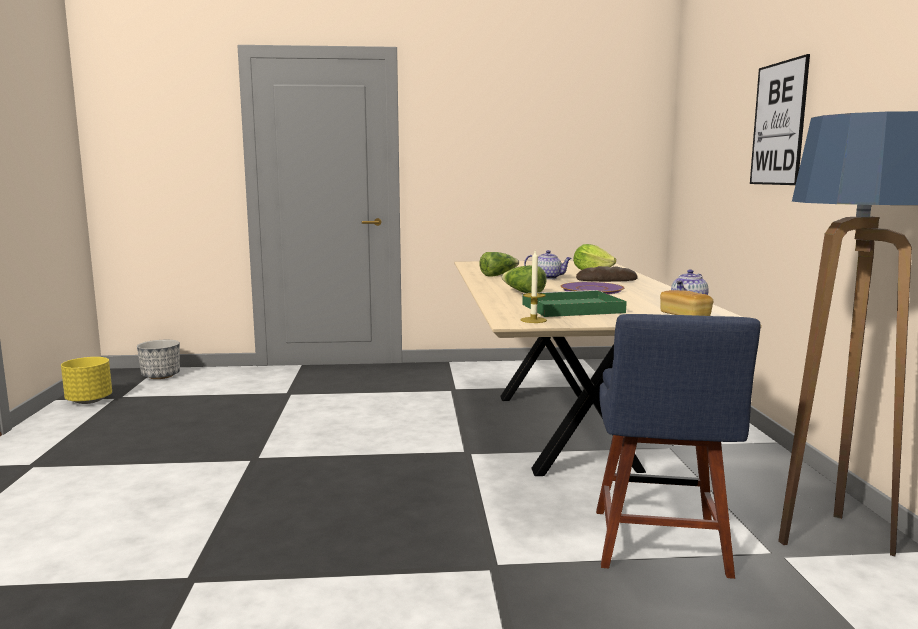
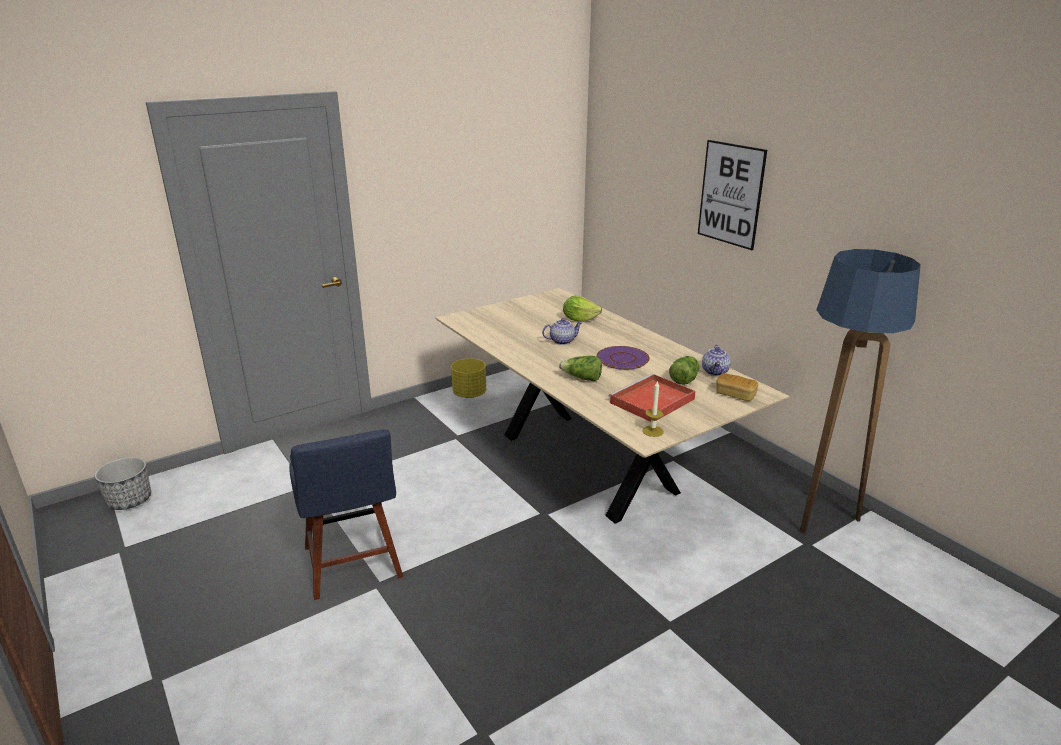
camera: 30 degrees left, 15 degrees up
yellow planter [61,357,112,404] -> yellow planter moved to [451,358,486,398]
lettuce [480,252,519,277] -> lettuce moved to [669,356,699,385]
green tray [522,290,627,317] -> red tray [608,374,696,422]
bread [576,266,638,282] -> none
blue chair [596,314,761,579] -> blue chair moved to [289,429,403,600]

